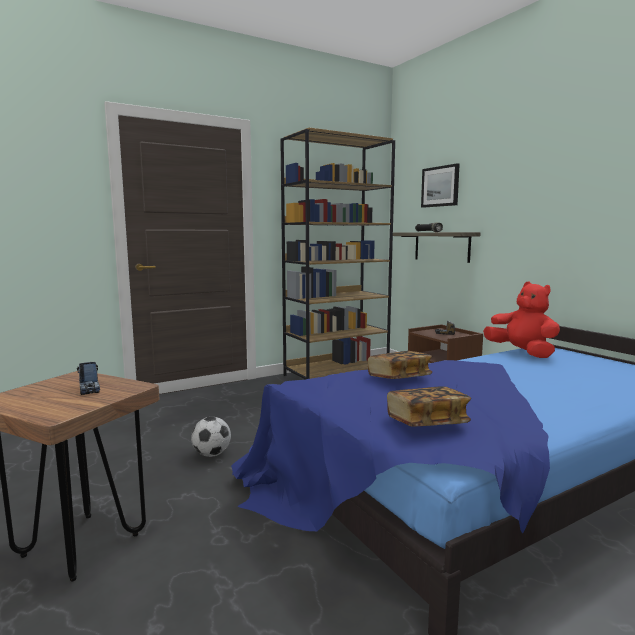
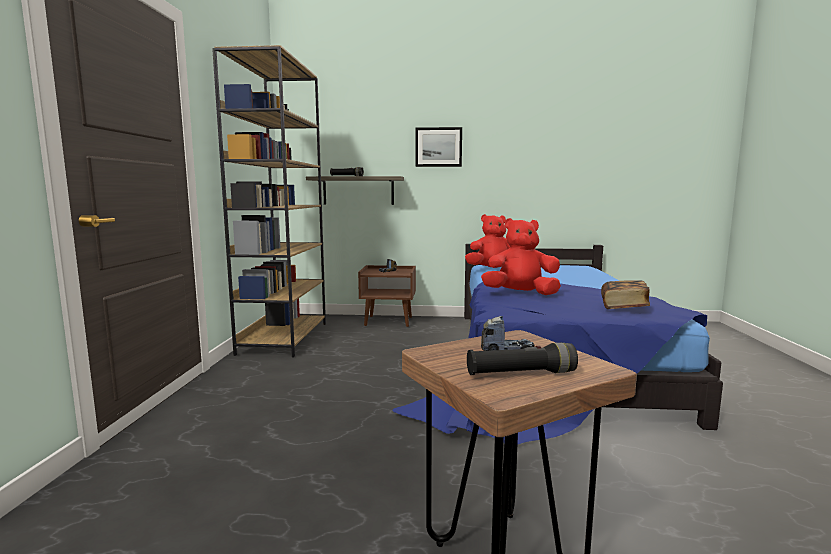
camera: 55 degrees left, 0 degrees up
football [191,417,231,457] -> none
book [368,351,432,379] -> red plush toy [481,218,561,295]
picture [421,163,460,208] -> picture moved to [416,127,462,167]
none -> black flashlight [467,343,578,375]

